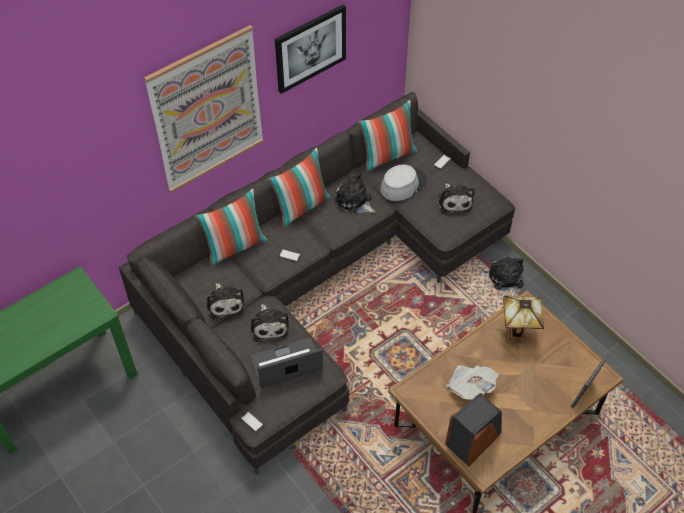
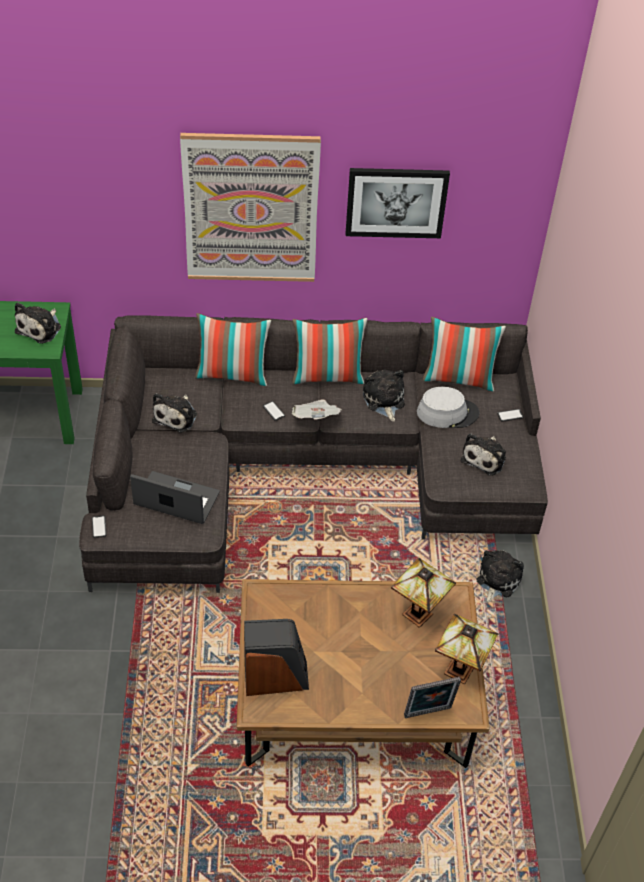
camera: 35 degrees right, 5 degrees down
plush toy [251,304,289,342] -> plush toy moved to [15,303,61,344]
newspaper [446,365,498,400] -> newspaper moved to [292,400,342,420]
none -> table lamp [435,614,498,684]

